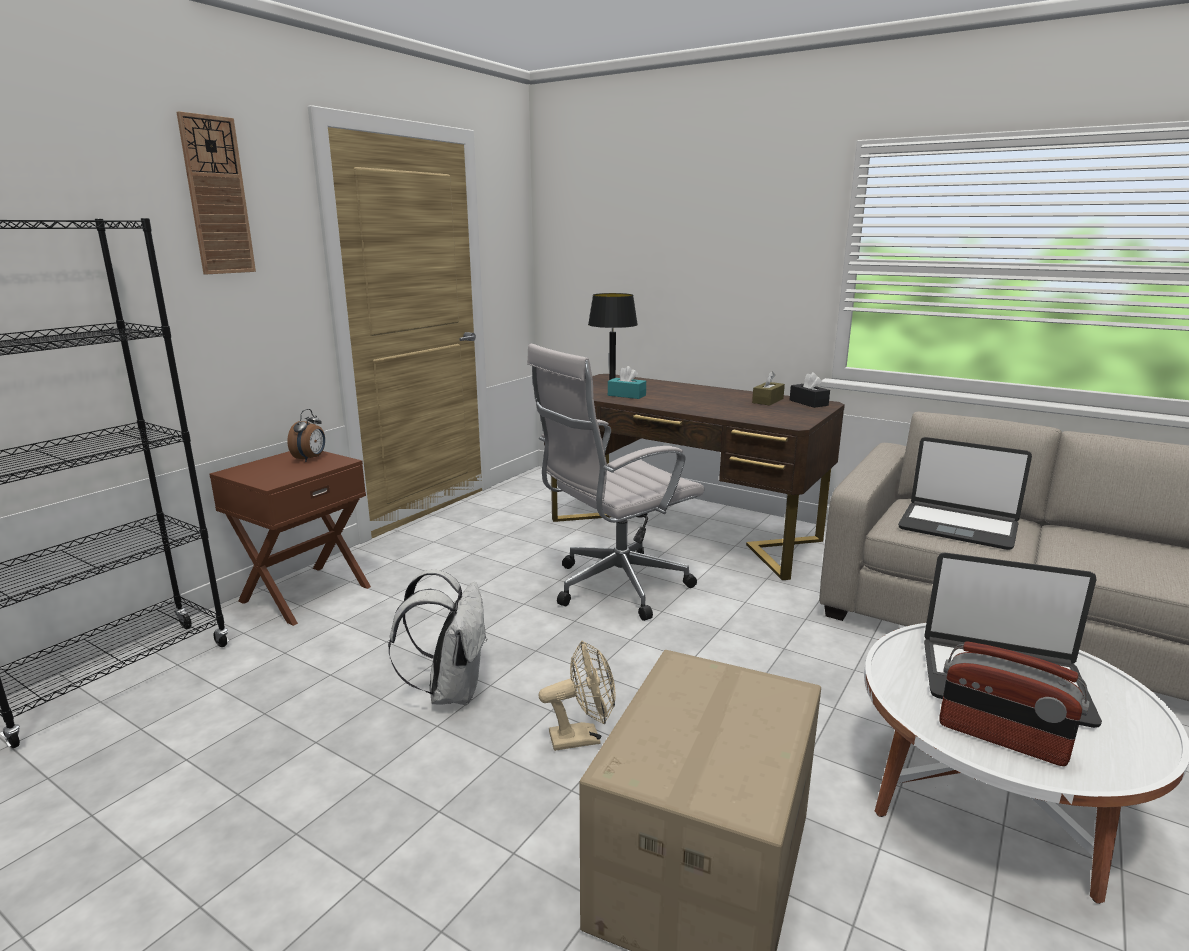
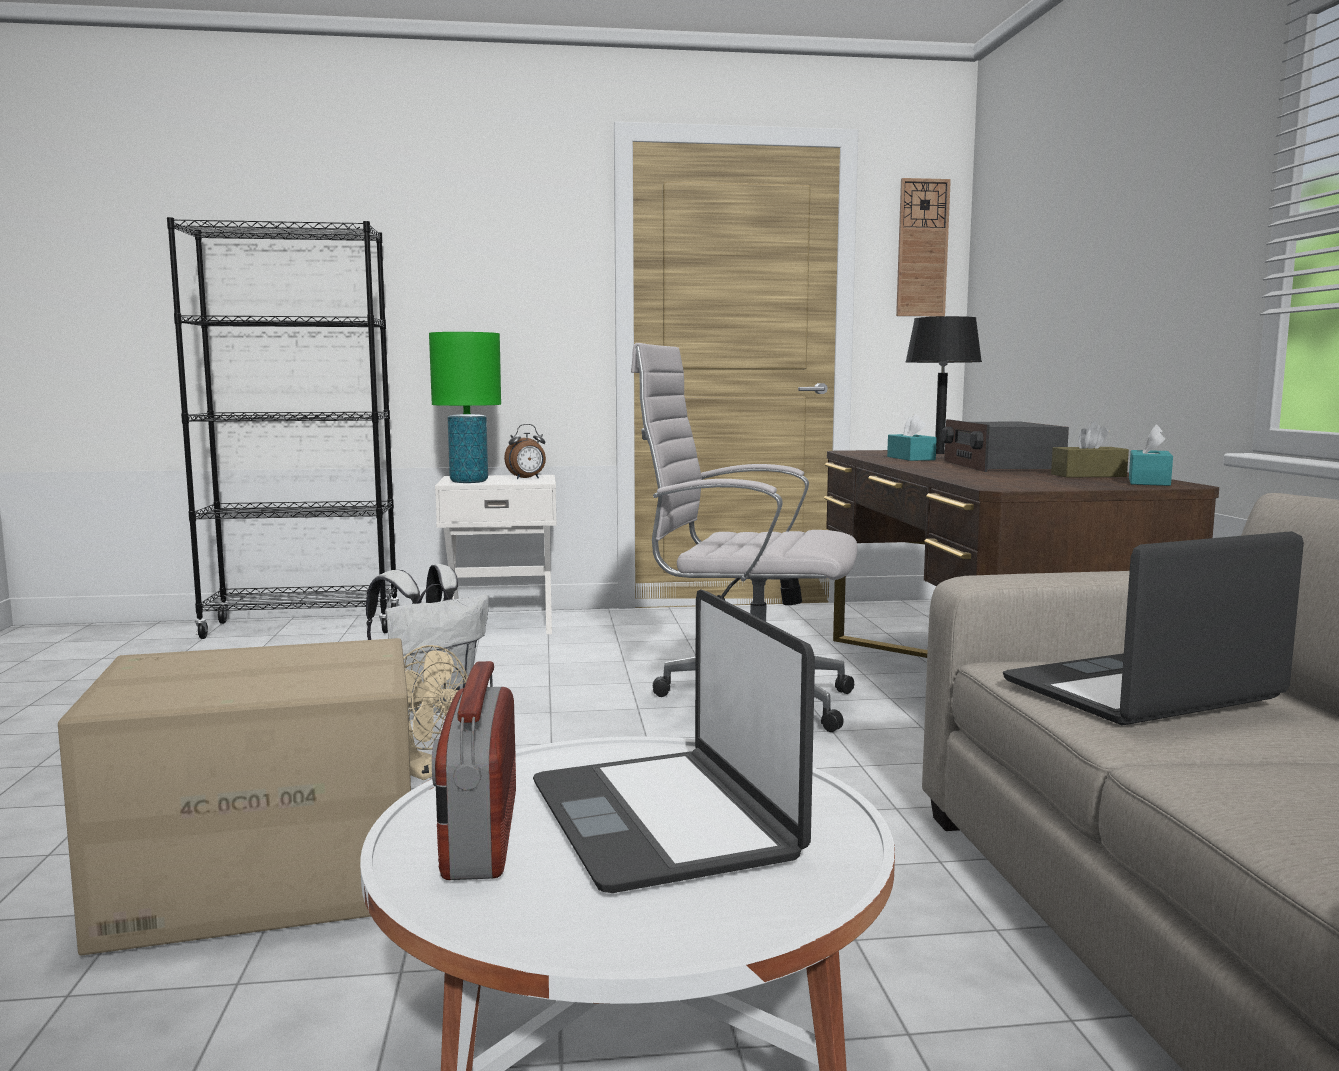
camera: 50 degrees right, 10 degrees down
wall clock [176,111,256,274] -> wall clock moved to [896,178,951,316]
brown nightstand [209,451,371,626] -> white nightstand [435,475,557,634]
black tissue box [790,372,830,408] -> turquoise tissue box [1129,424,1173,486]
laptop [898,437,1032,550] -> laptop turned 75 degrees clockwise [1003,531,1304,726]
none -> green table lamp [429,332,501,483]
none -> radio [942,419,1069,472]

